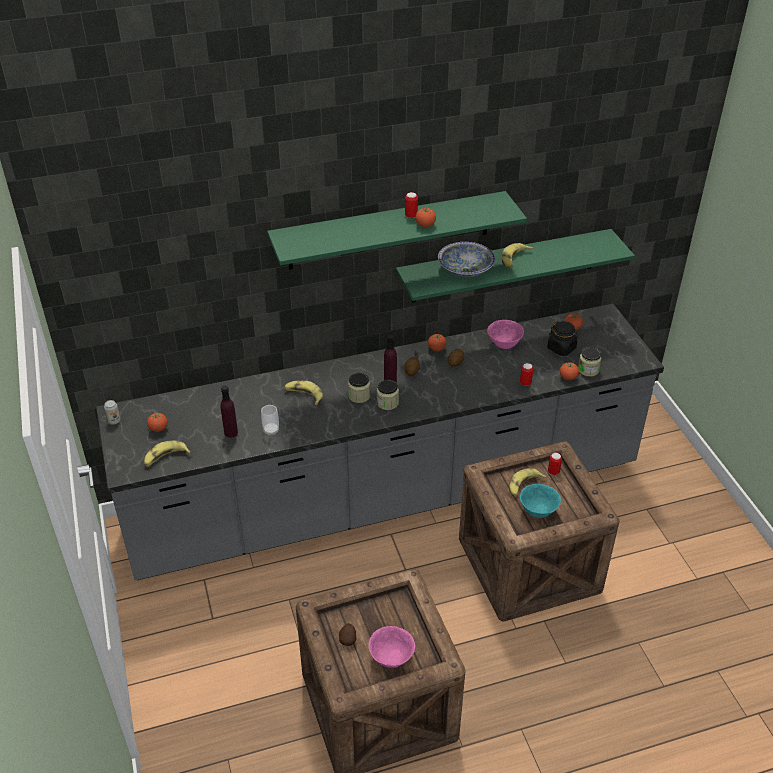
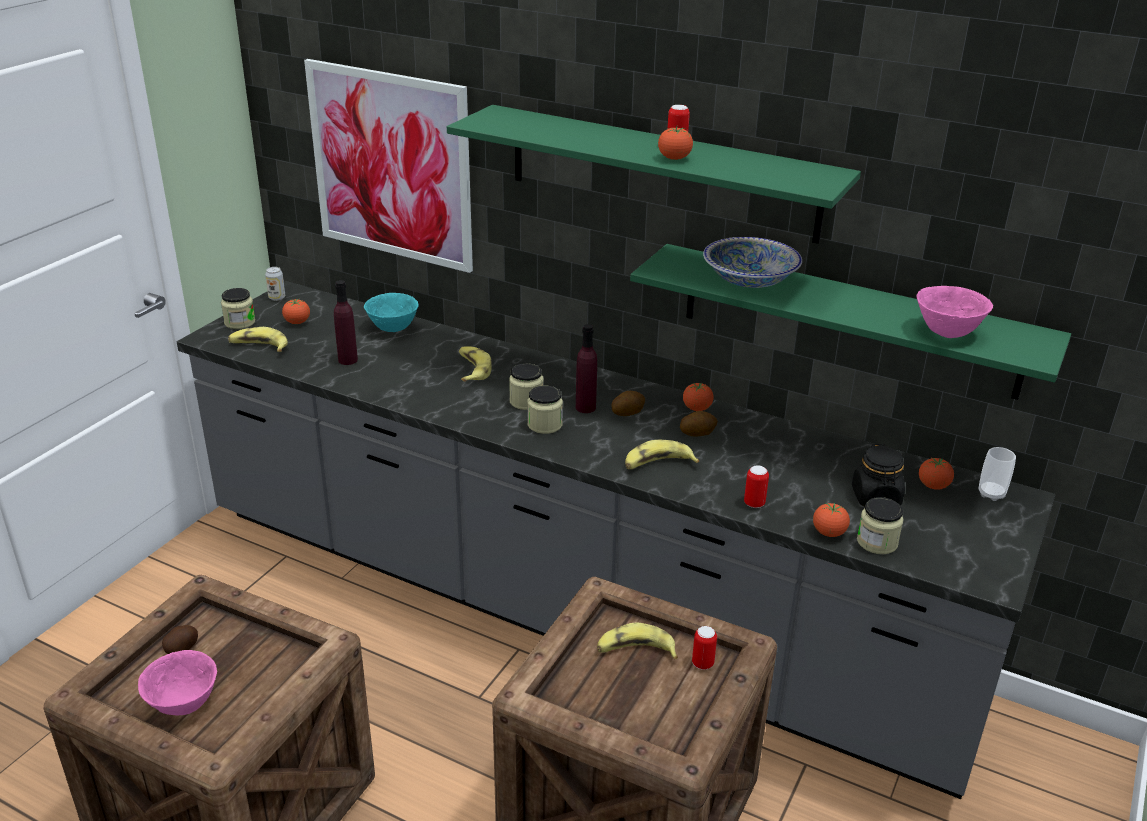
camera: 45 degrees right, 10 degrees down
cup [261,405,279,436] -> cup moved to [979,447,1016,501]
pink bowl [487,320,524,349] -> pink bowl moved to [916,286,993,338]
banana [502,243,533,269] -> banana moved to [625,440,699,469]
turquoise bowl [520,484,561,518] -> turquoise bowl moved to [364,293,419,332]
none -> jar [221,288,256,329]
none -> picture [304,59,473,273]

